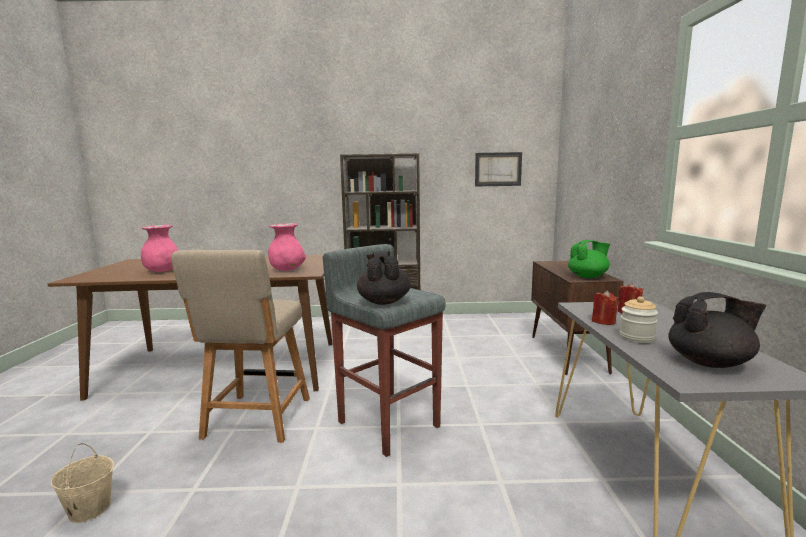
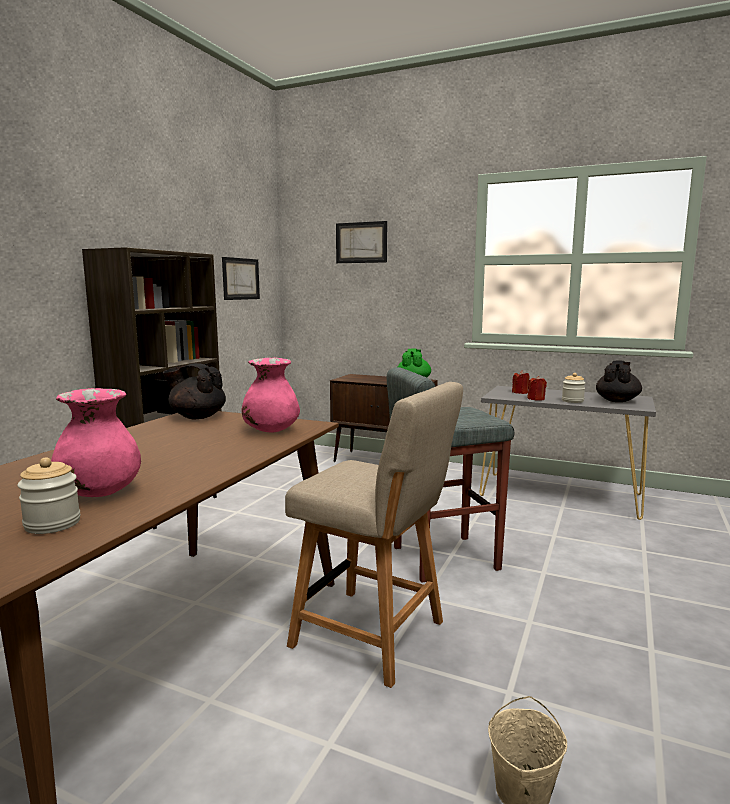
camera: 65 degrees left, 0 degrees up
black teapot [357,251,411,305] -> black teapot moved to [163,363,226,419]
none -> jar [17,457,81,534]
none -> picture [336,221,387,263]

